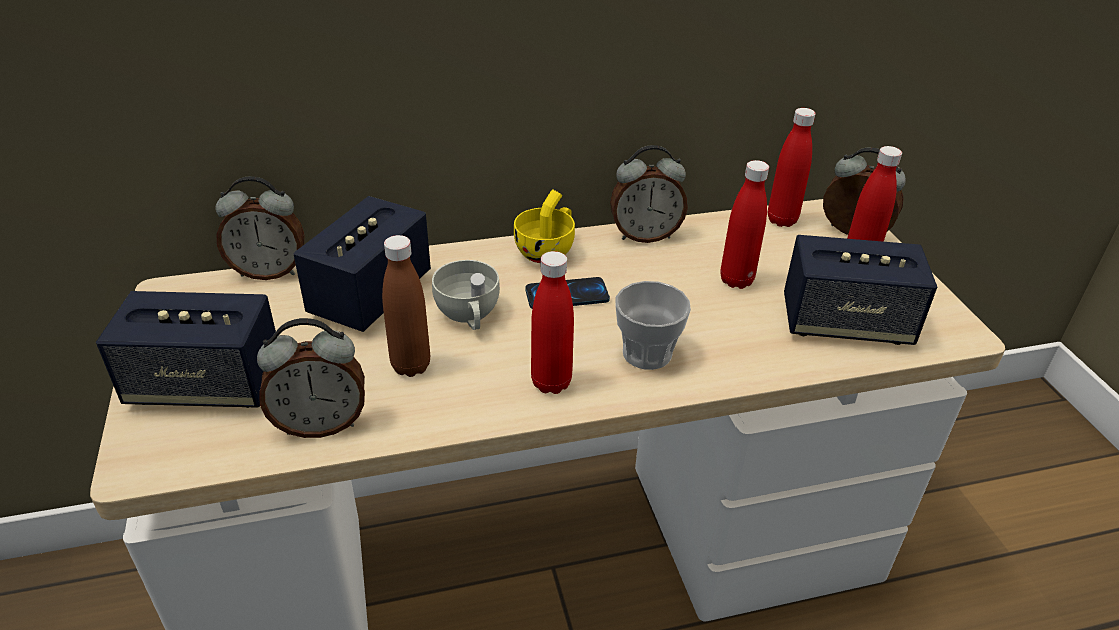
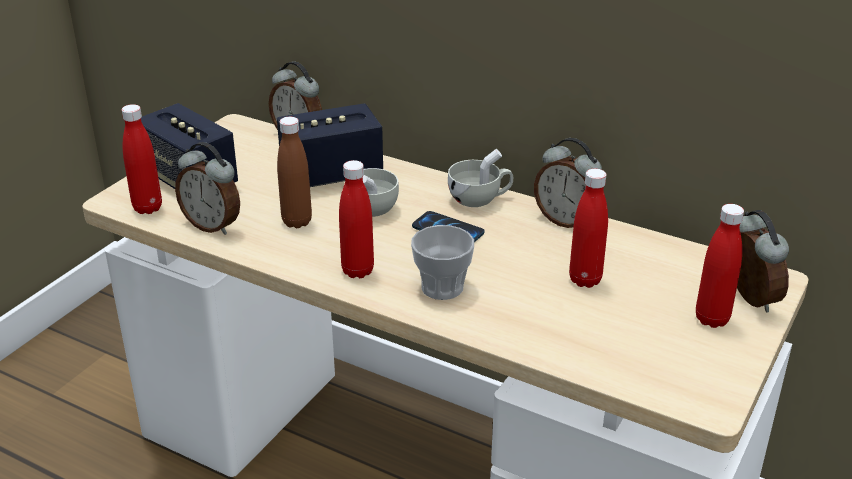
camera: 45 degrees right, 5 degrees down
yellow cup [514,189,575,263] -> white cup [448,149,513,207]
red bottle [768,108,816,227] -> red bottle moved to [121,104,162,214]
speaker [784,235,937,345] -> none

